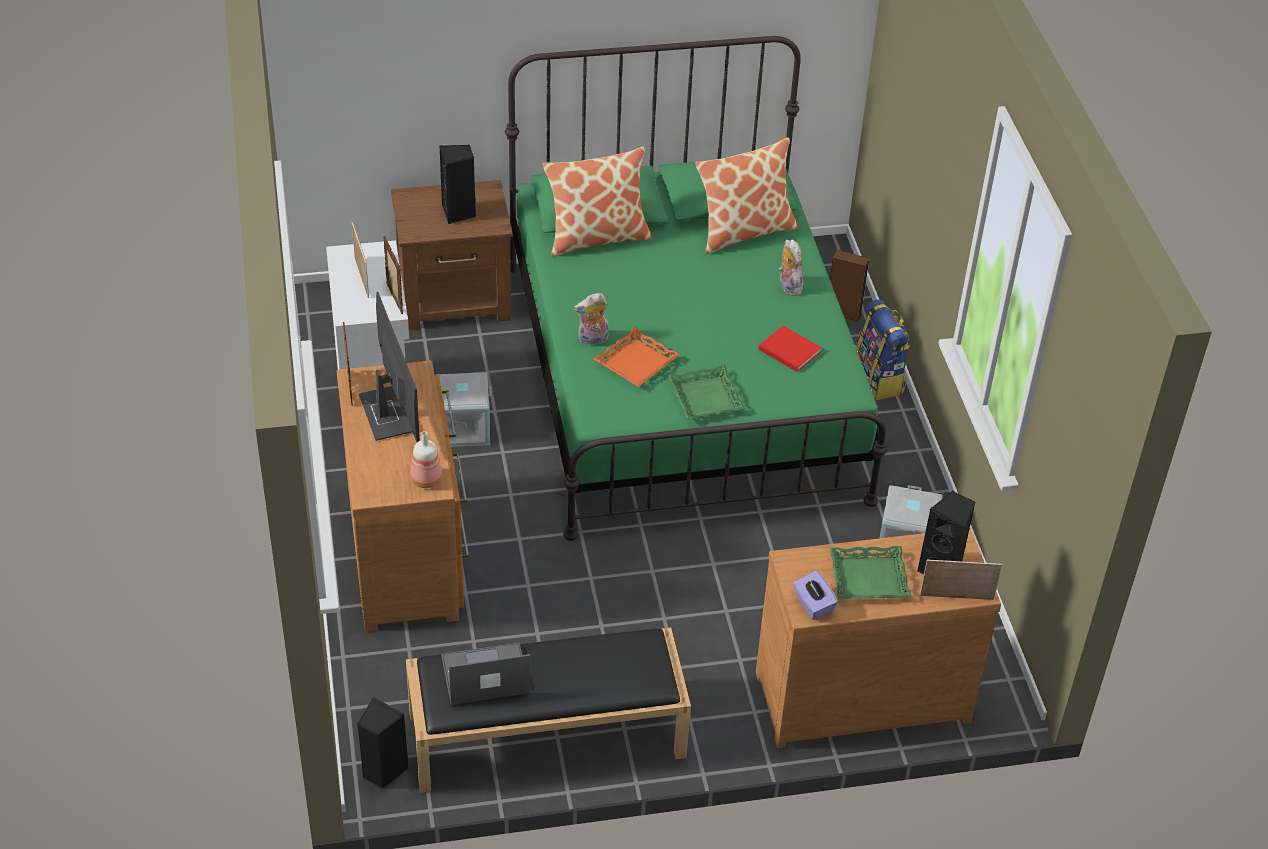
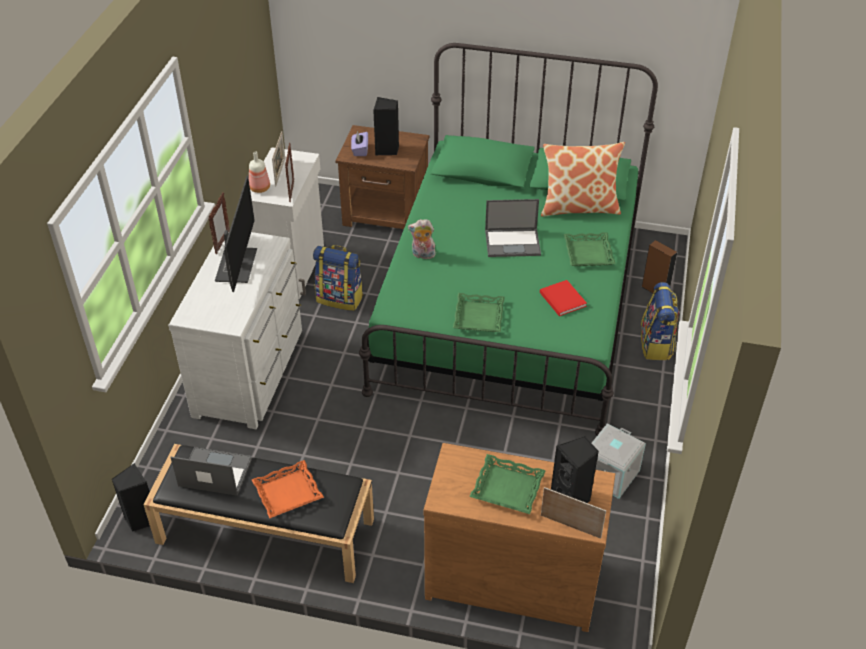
camera: 25 degrees right, 0 degrees up
brown dresser [337,361,469,631] -> white dresser [168,230,302,429]
bottle [410,431,442,488] -> bottle moved to [249,151,270,193]
grey storage box [436,372,492,447] -> backpack [313,245,363,311]
pillow [543,146,652,257] -> none
orange tray [594,327,680,387] -> orange tray moved to [252,460,324,518]
plush toy [779,239,803,296] -> green tray [564,232,616,266]
purple tissue box [793,571,838,620] -> purple tissue box moved to [351,131,368,156]
none -> laptop [485,199,541,257]

